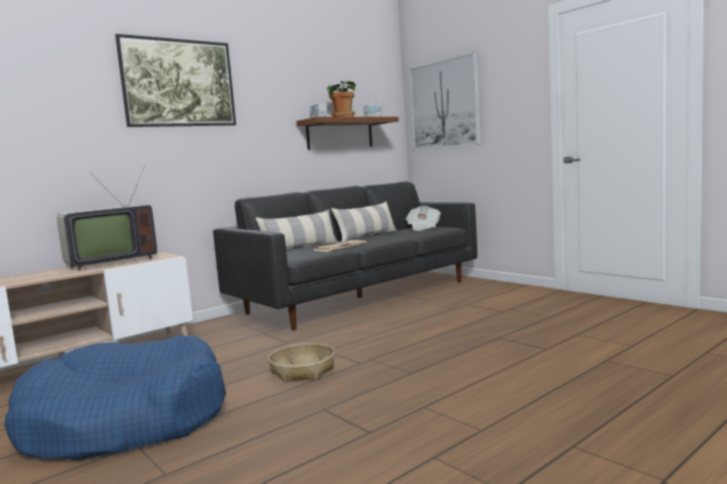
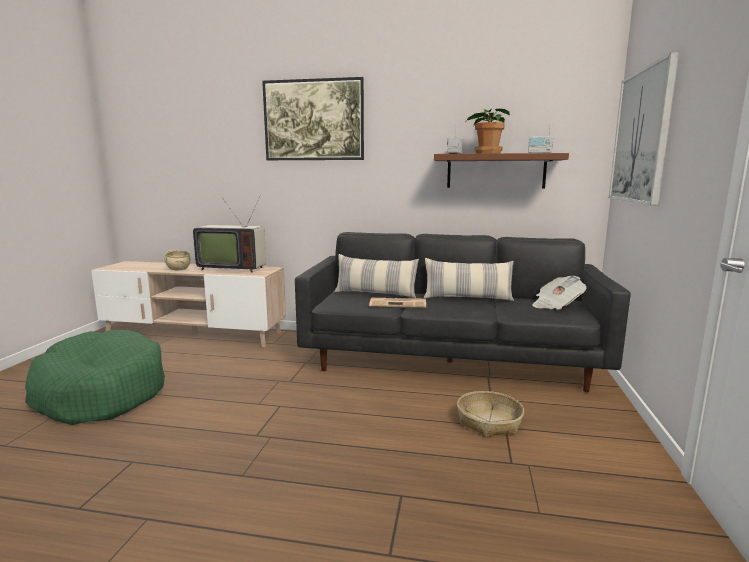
camera: 50 degrees right, 5 degrees up
blue dog bed [4,335,226,461] -> green dog bed [25,330,165,425]
basket [268,343,335,382] -> basket moved to [457,391,524,437]
none -> beige bowl [164,250,191,270]

